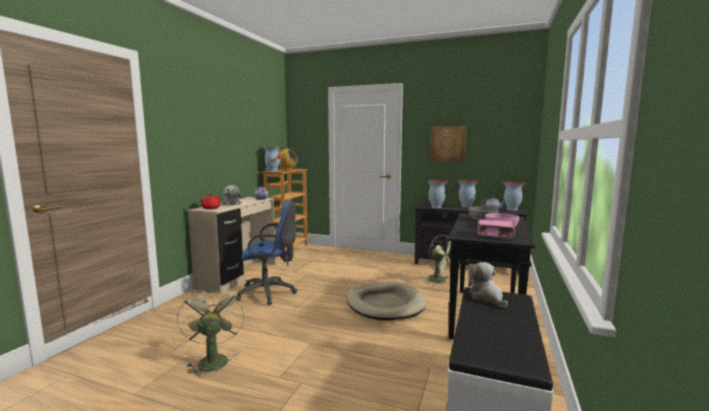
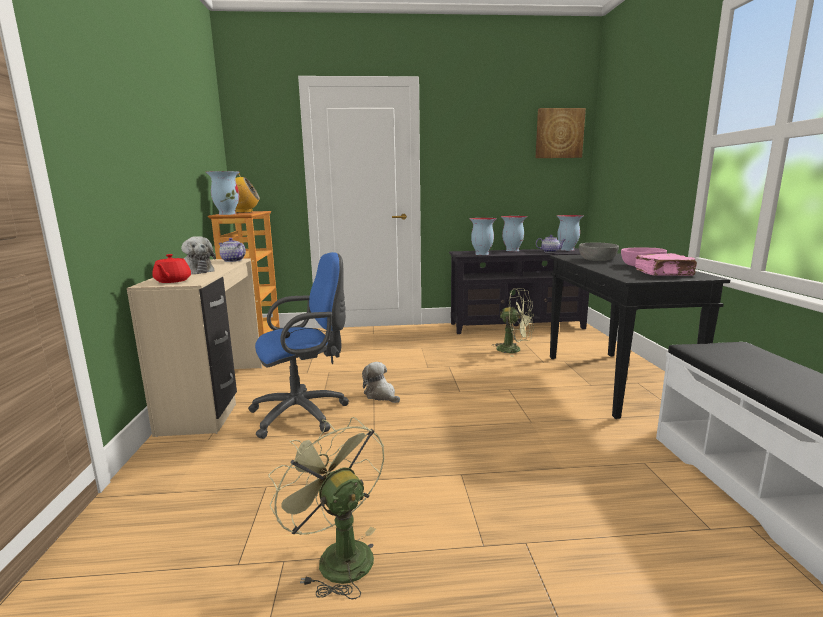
camera: 25 degrees left, 5 degrees up
beige dog bed [346,281,427,321] -> none
picture [430,126,467,161] -> picture moved to [536,108,586,158]
plush toy [468,262,508,308] -> plush toy moved to [362,362,400,403]

